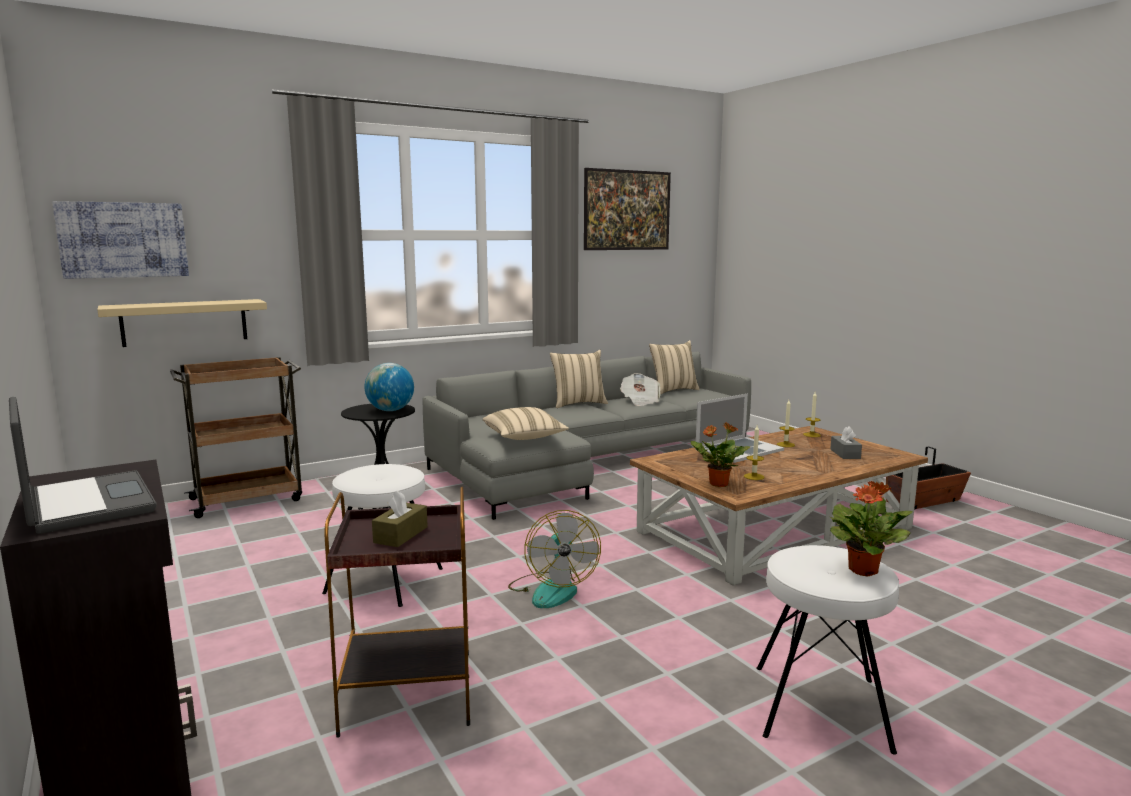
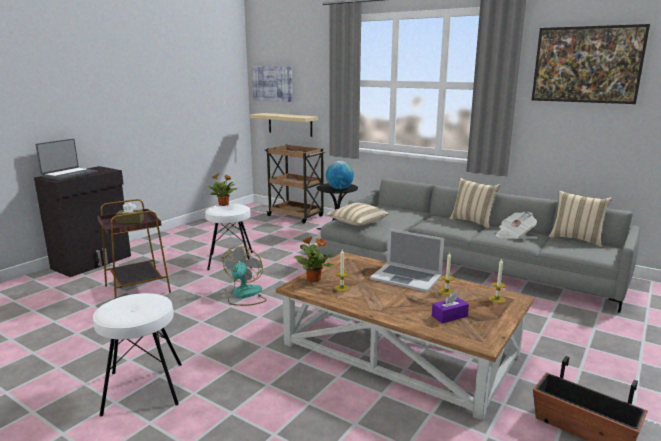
camera: 65 degrees right, 5 degrees up
fan [508,510,601,608] -> fan turned 135 degrees clockwise [222,246,266,306]
grey tissue box [830,427,862,459] -> purple tissue box [432,292,469,323]
potted plant [830,481,912,577] -> potted plant moved to [208,173,238,206]

